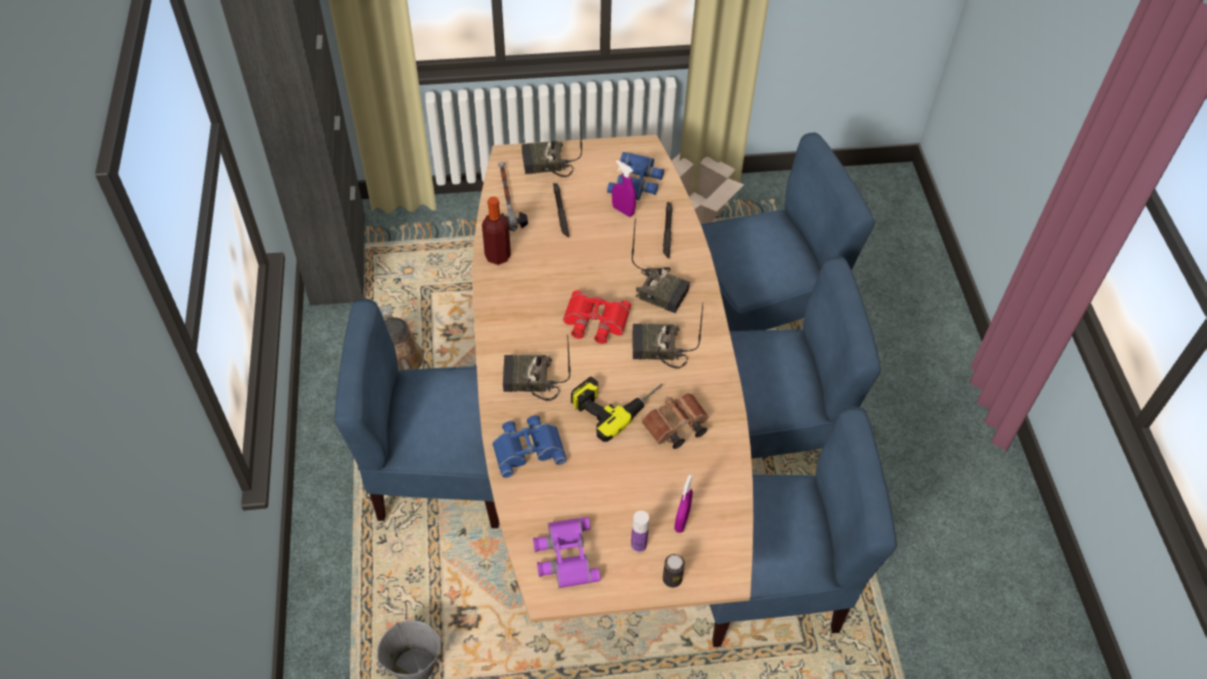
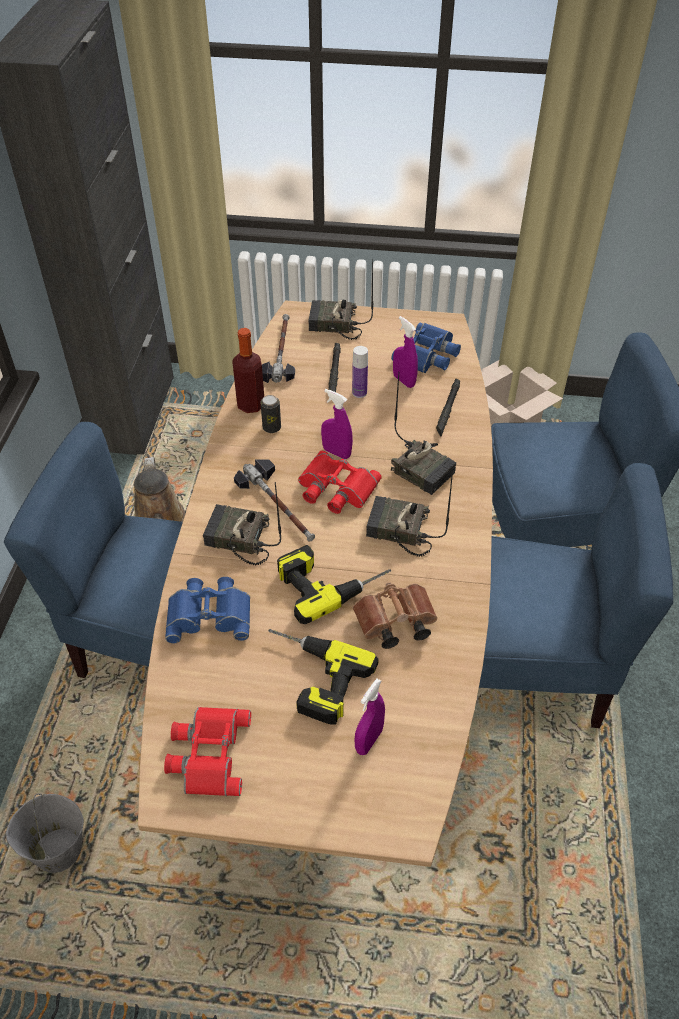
camera: 15 degrees right, 5 degrees down
purple binoculars [533,517,601,588] -> red binoculars [164,707,251,796]
bottle [631,511,649,552] -> bottle moved to [352,346,368,398]
can [663,554,685,588] -> can moved to [260,395,281,433]
blue chair [710,407,897,647] -> none
none -> hammer [234,459,315,542]
none -> power drill [268,629,379,724]
none -> purple spray bottle [321,389,353,459]

